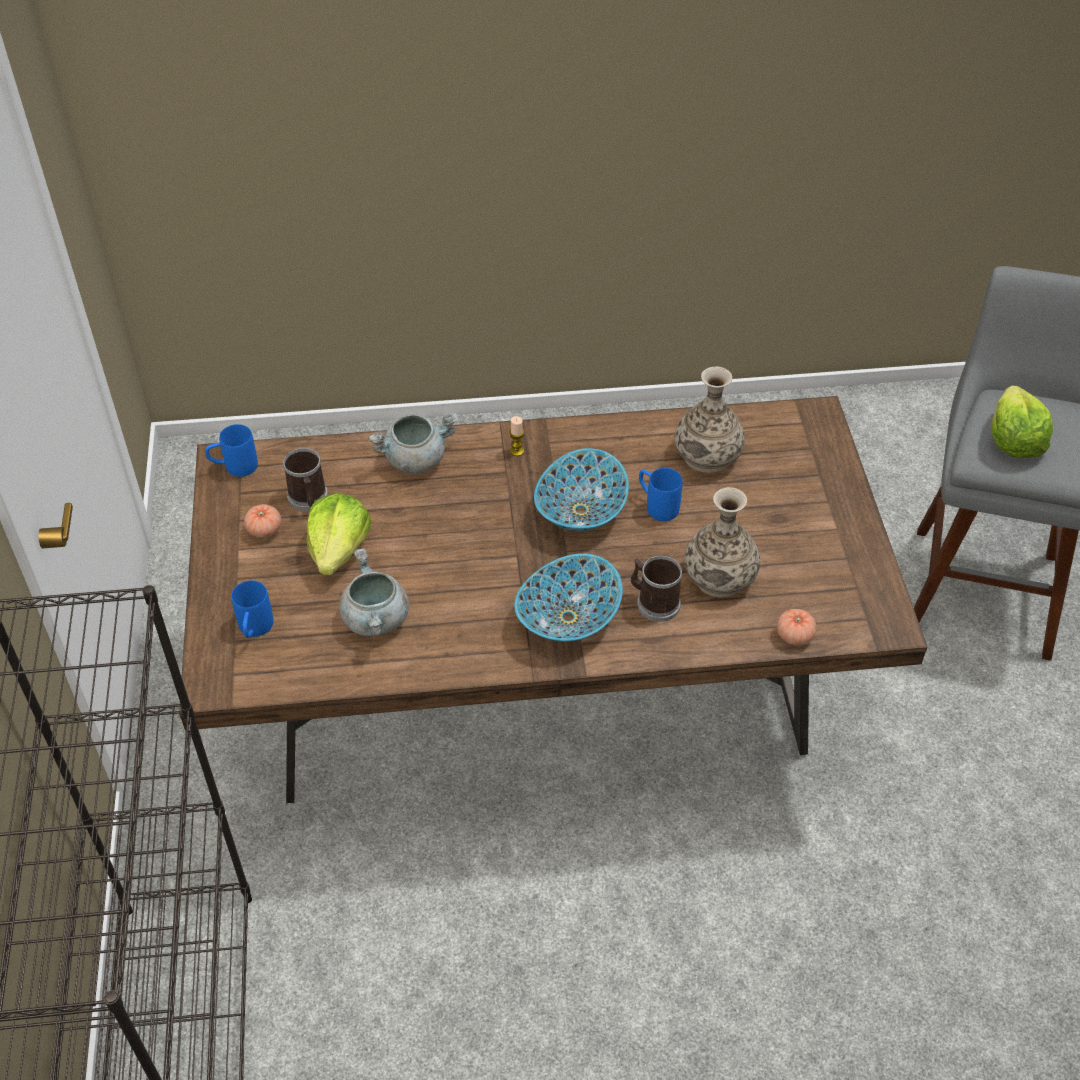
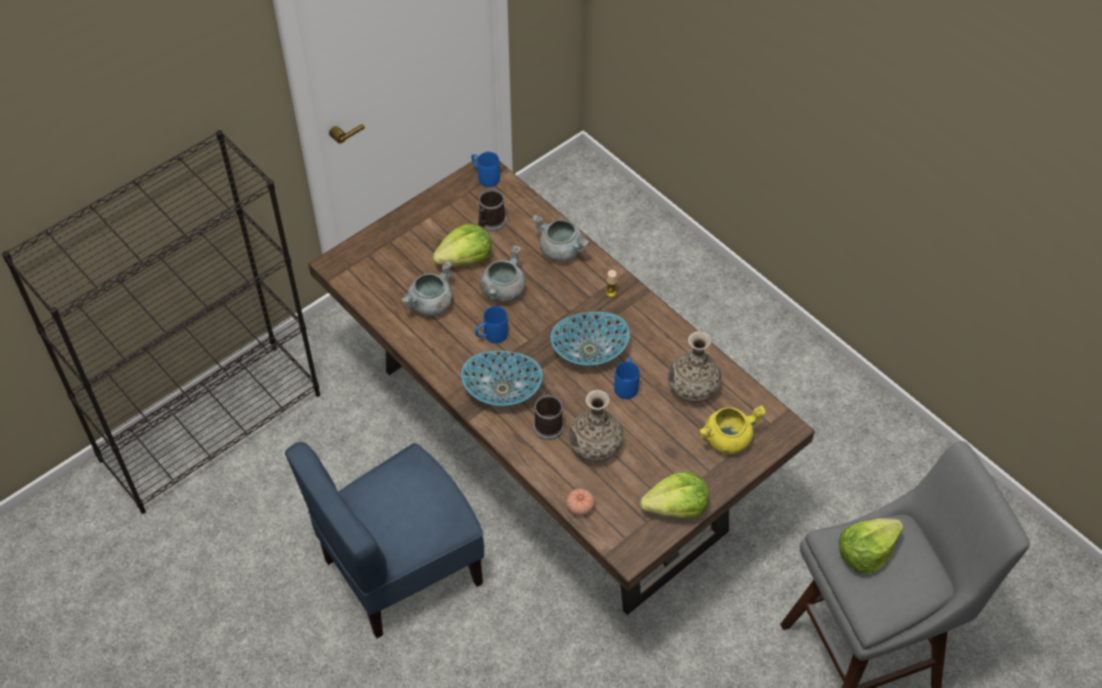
camera: 55 degrees right, 5 degrees up
blue mug [231,580,273,638] -> blue mug moved to [475,306,508,343]
tomato [244,504,282,538] -> none
none -> blue chair [285,442,484,638]
none -> grey cooking pot [480,245,525,303]
none -> lettuce [640,471,709,518]
none -> yellow cooking pot [699,405,766,454]

